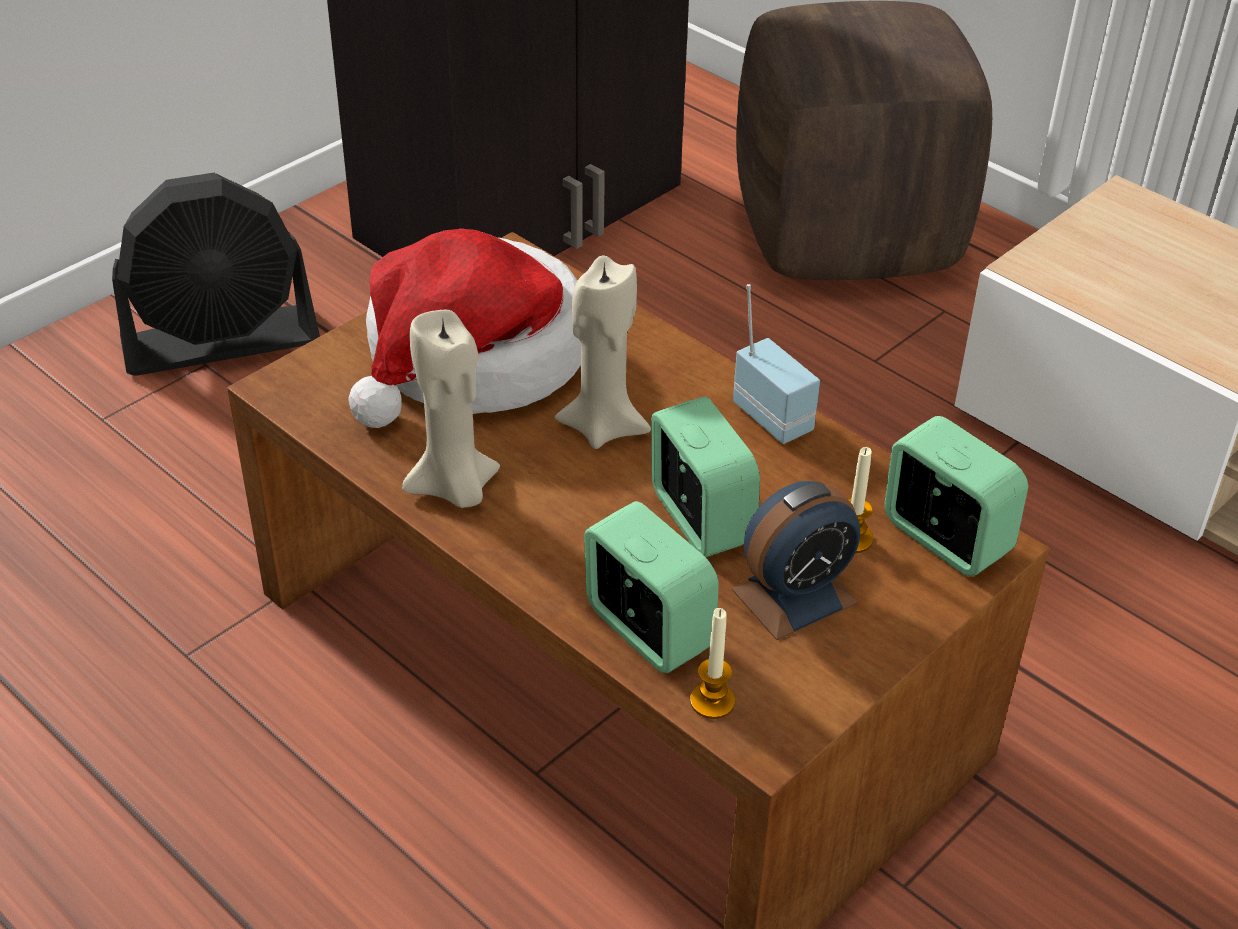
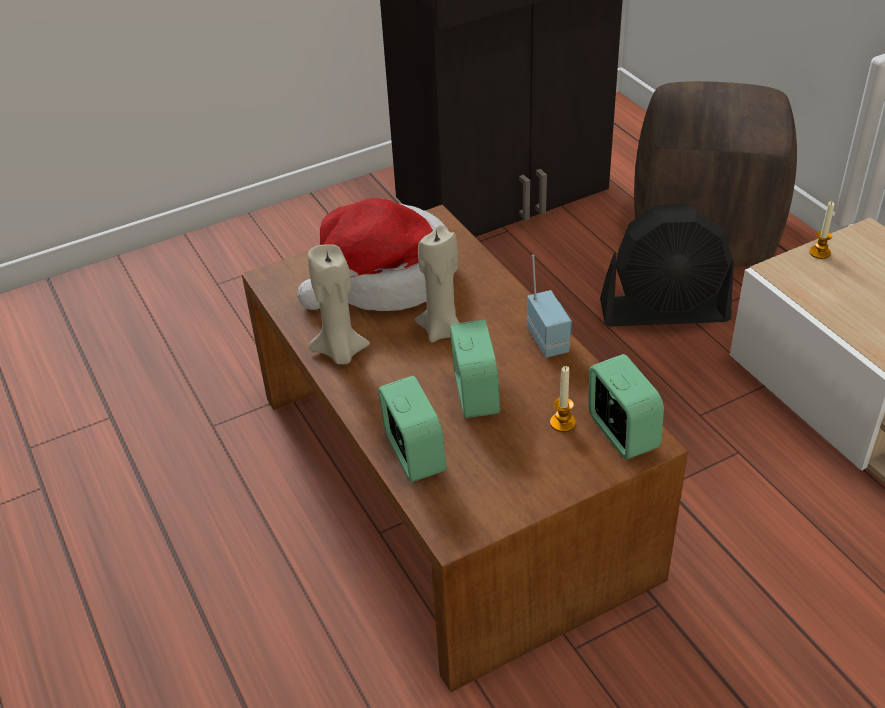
camera: 20 degrees right, 0 degrees up
black fan [112,173,320,376] -> black fan moved to [600,204,734,326]
candle [690,608,735,719] -> candle moved to [809,201,835,259]
alarm clock [731,481,860,640] -> none

